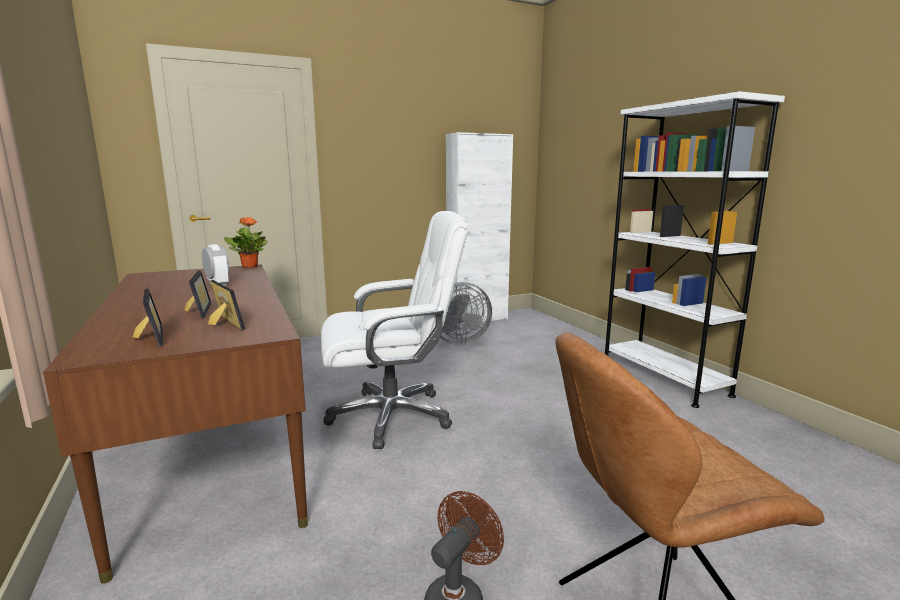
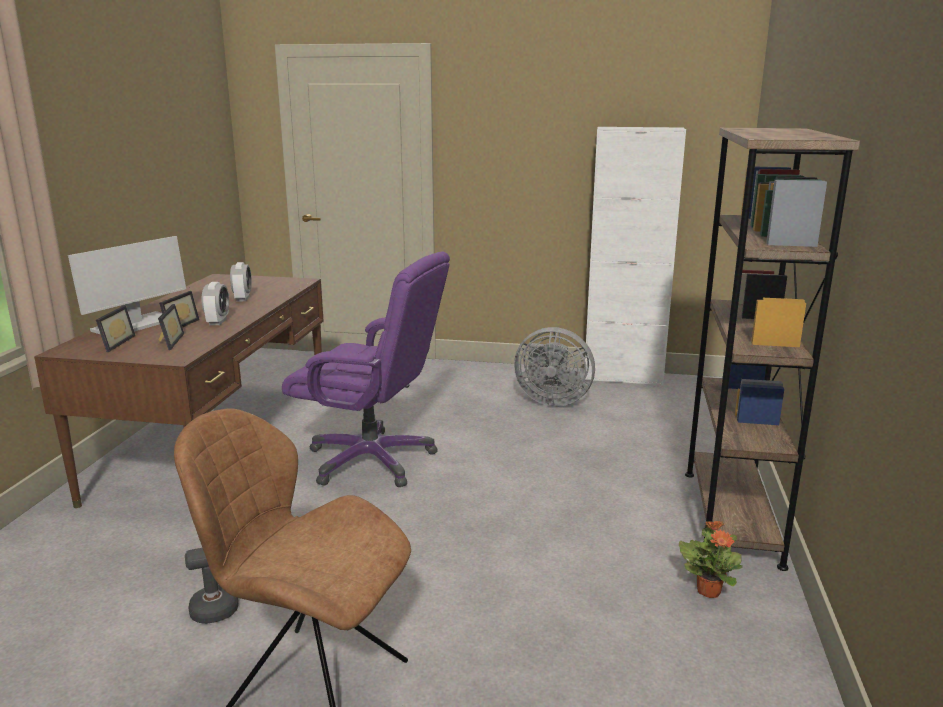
camera: 35 degrees right, 5 degrees up
potted plant [224,217,267,268] -> potted plant moved to [679,521,743,598]
white office chair [321,211,468,449] -> purple office chair [282,251,450,487]
white bookcase [605,91,785,408] -> brown bookcase [685,128,860,571]
none -> monitor [68,236,186,335]
none -> alarm clock [201,282,229,325]

